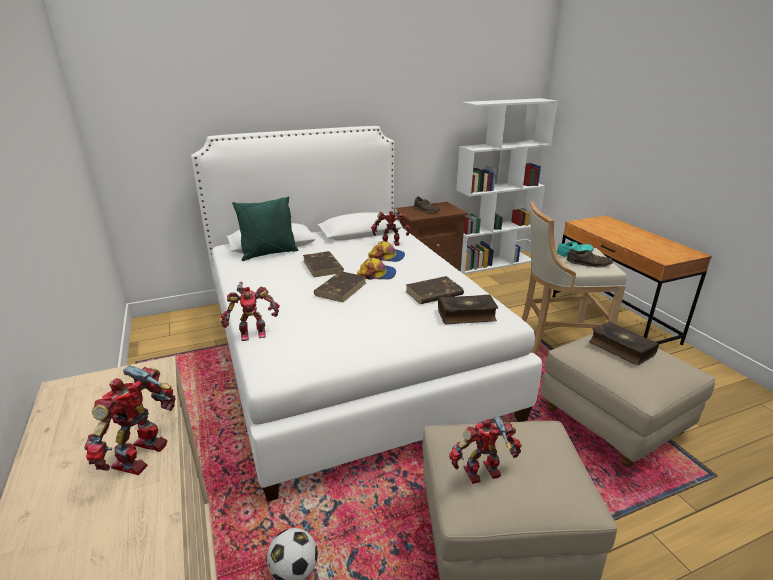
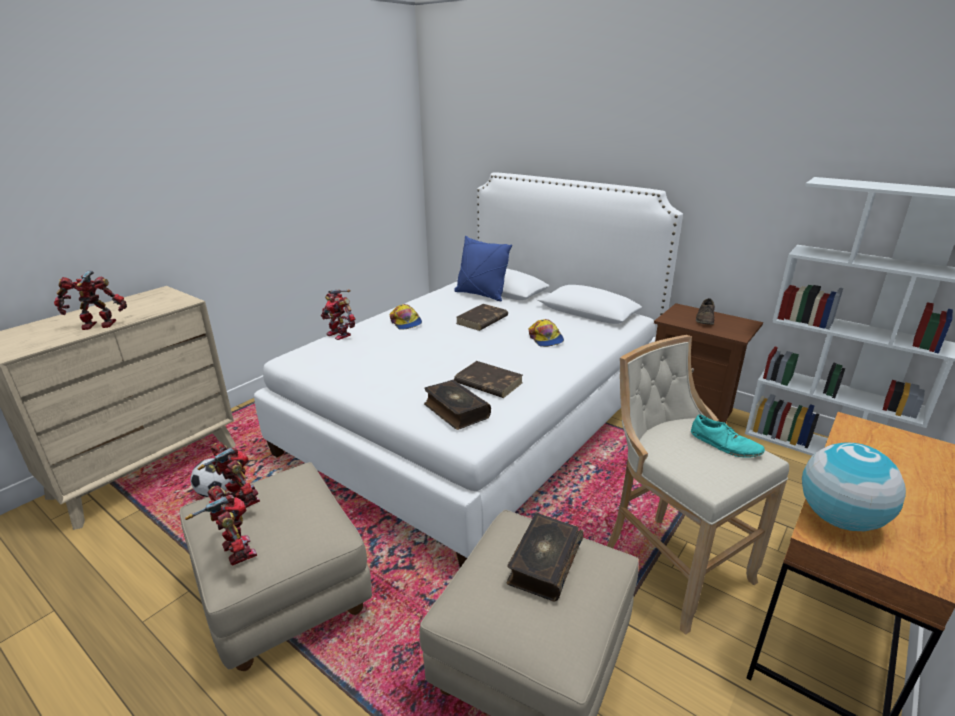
camera: 60 degrees right, 0 degrees up
green pillow [232,196,298,261] -> blue pillow [454,236,512,301]
brown book [314,271,366,303] -> none
cap [357,258,396,280] -> cap moved to [390,304,422,330]
toy robot [371,208,410,246] -> toy robot moved to [185,485,257,565]
brown shoe [567,249,613,268] -> none
none -> globe [802,442,906,531]

